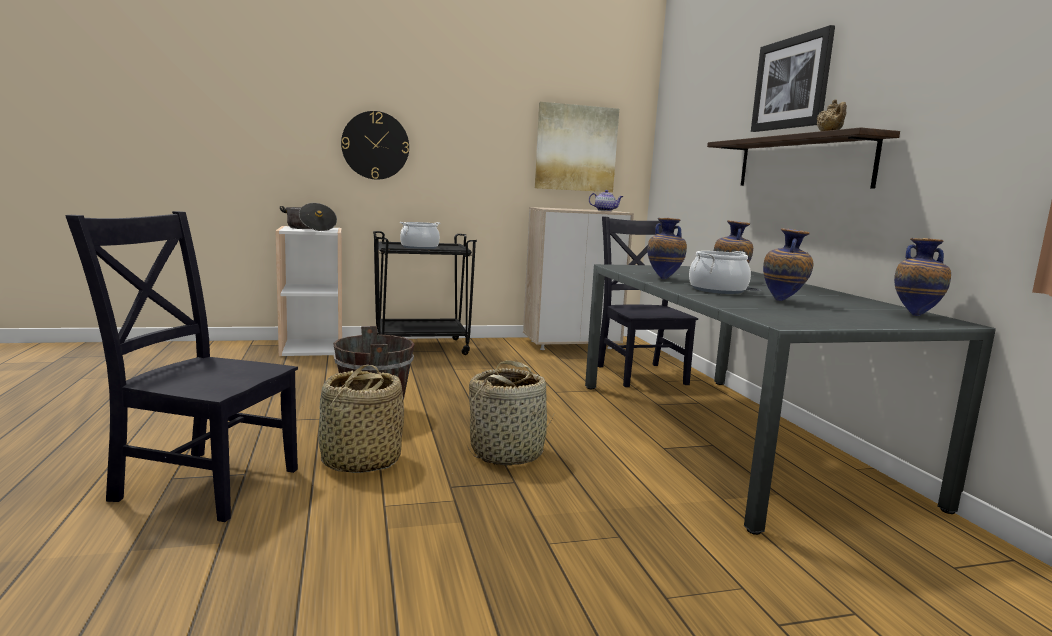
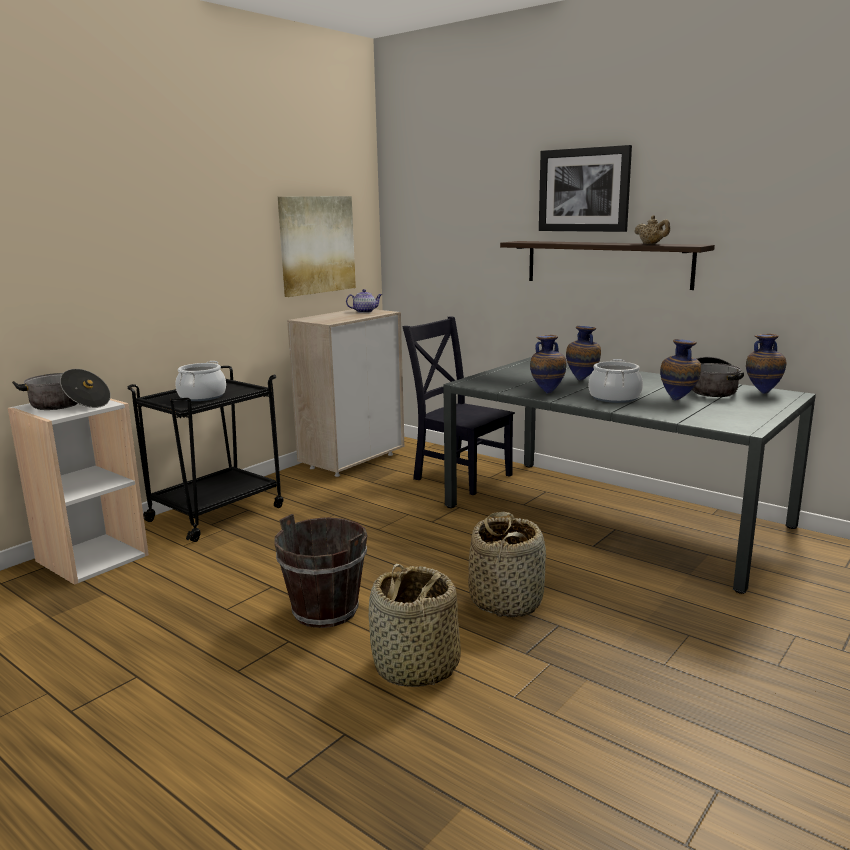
camera: 35 degrees left, 5 degrees up
black chair [65,211,298,522] -> none
wall clock [341,111,409,180] -> none
none -> cooking pot [692,357,744,397]

